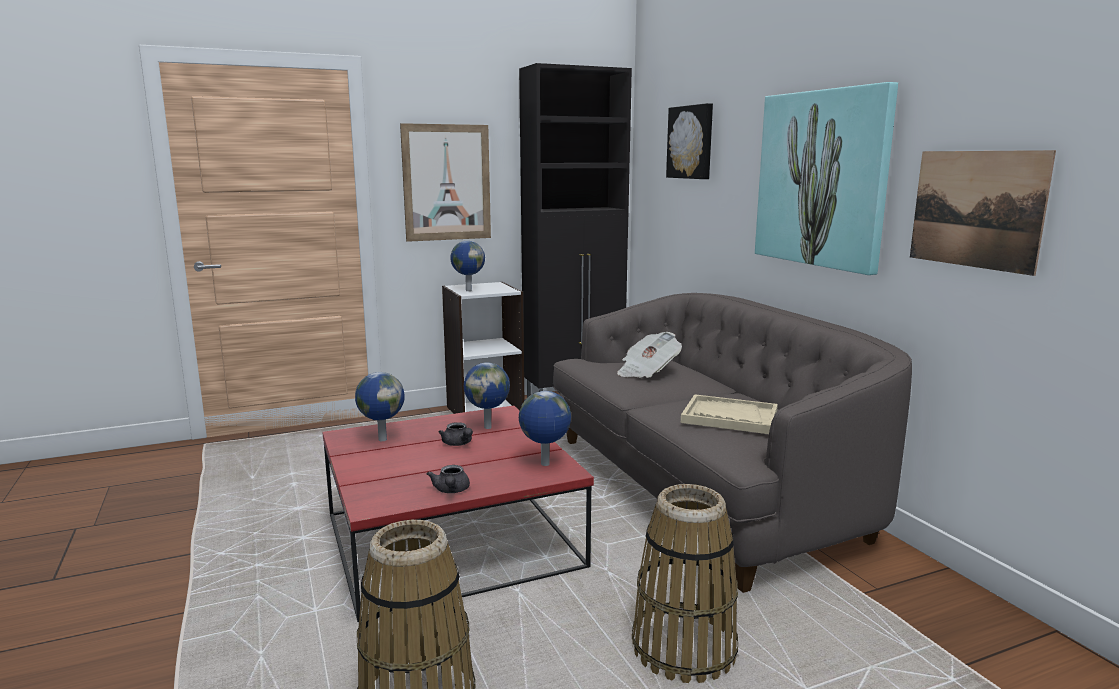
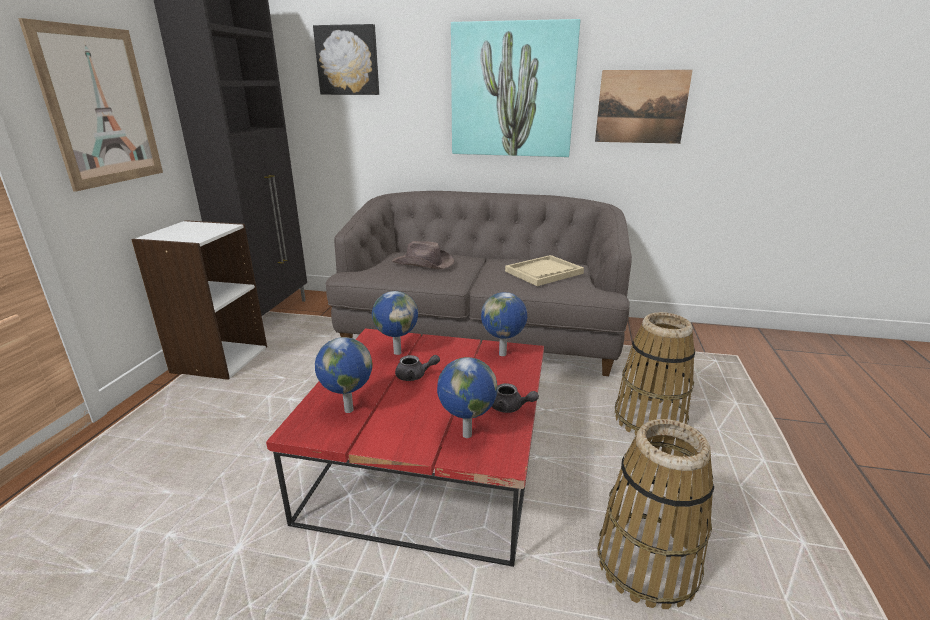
camera: 55 degrees left, 10 degrees up
globe [450,241,485,291] -> globe moved to [437,357,498,438]
newspaper [617,332,682,378] -> brown hat [392,241,454,269]

